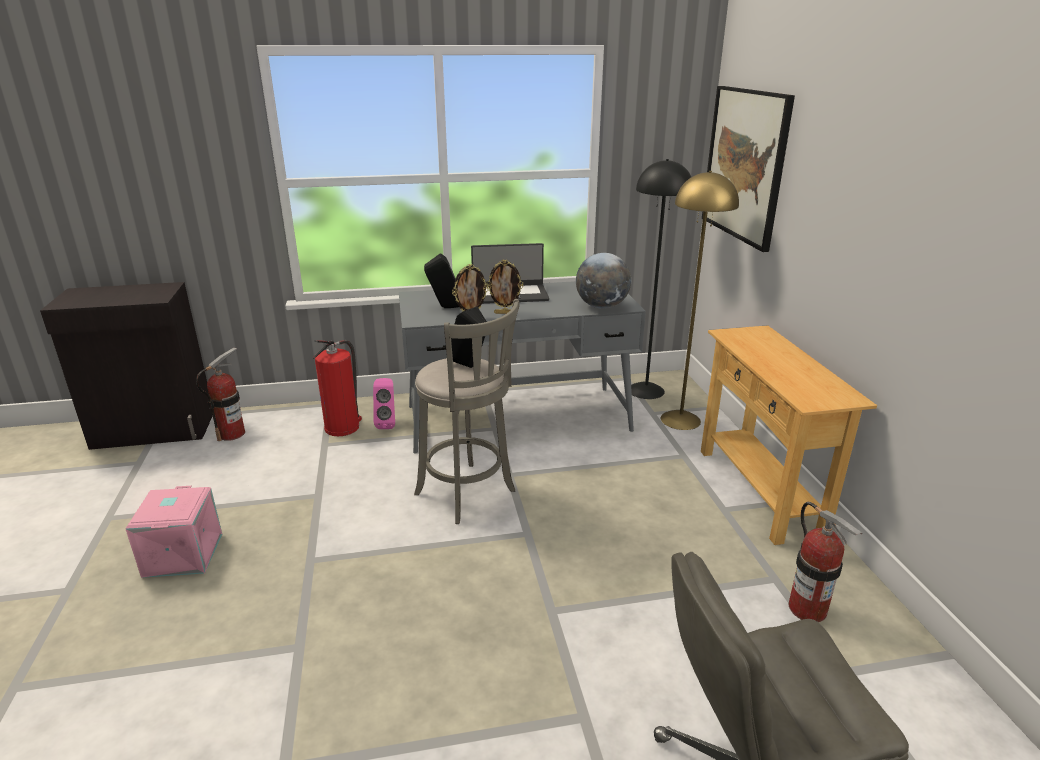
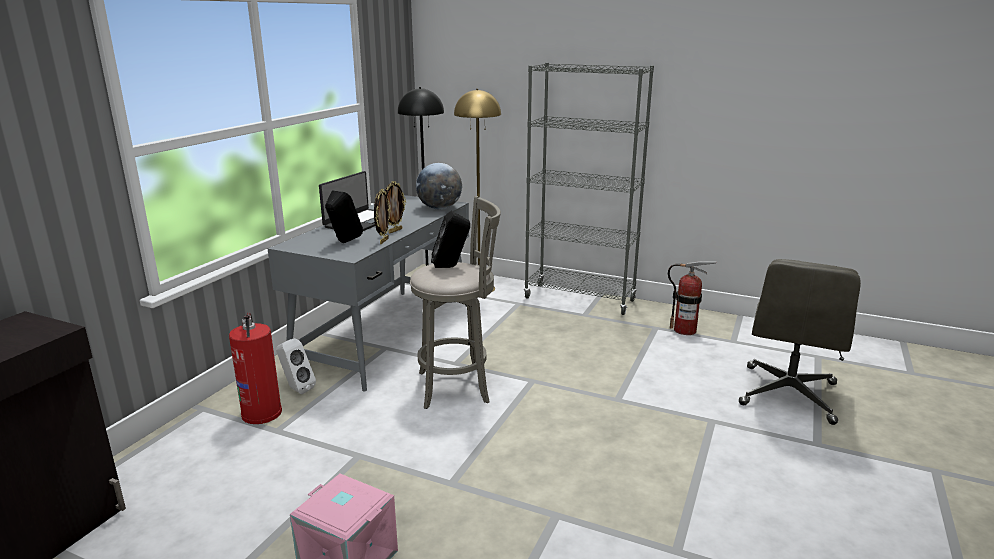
camera: 55 degrees left, 5 degrees down
fire extinguisher [196,348,245,441] -> none
pink speaker [373,378,395,429] -> white speaker [276,338,316,394]
beige console table [701,325,877,545] -> grey bookcase [524,63,654,315]
picture [702,86,795,252] -> none

